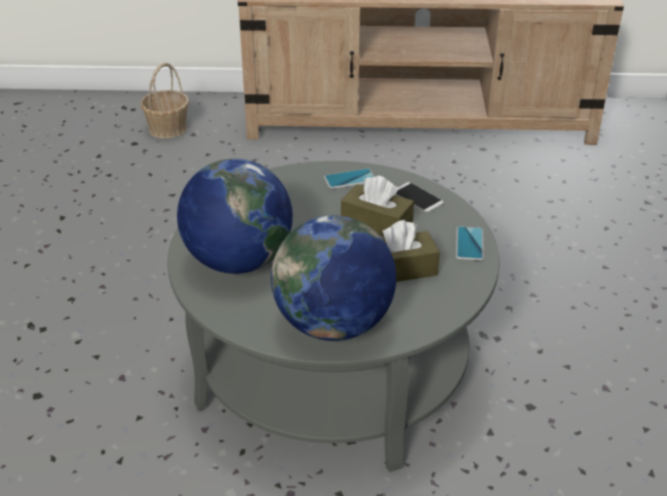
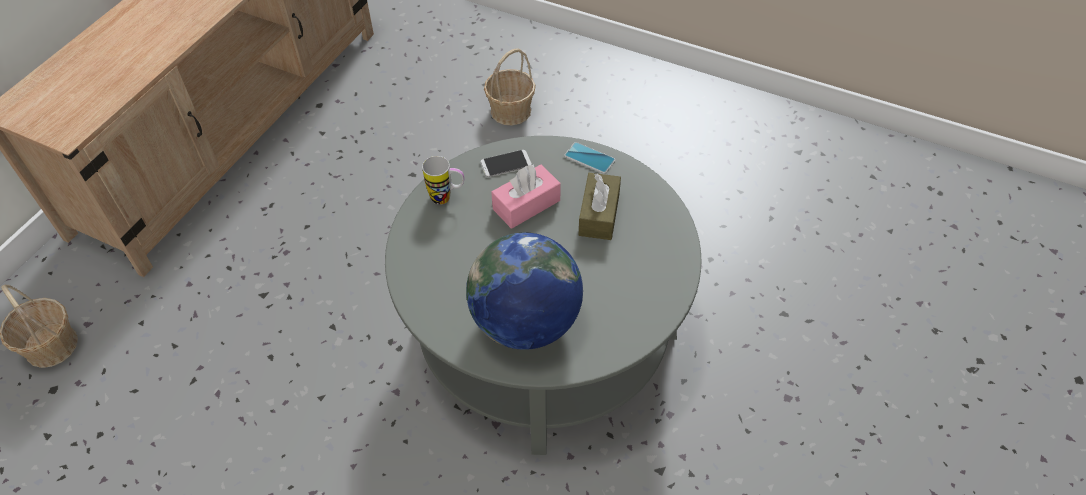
camera: 65 degrees left, 15 degrees up
globe [271,215,396,341] -> none
phone [324,168,375,189] -> mug [422,156,464,205]
brown tissue box [341,176,414,237] -> pink tissue box [491,164,561,229]
none -> basket [484,48,536,125]

